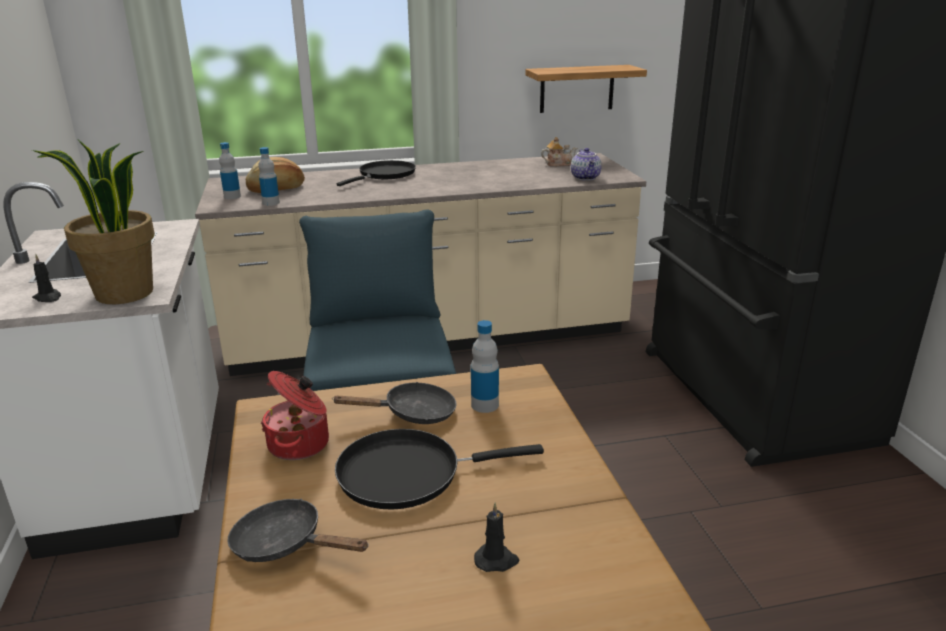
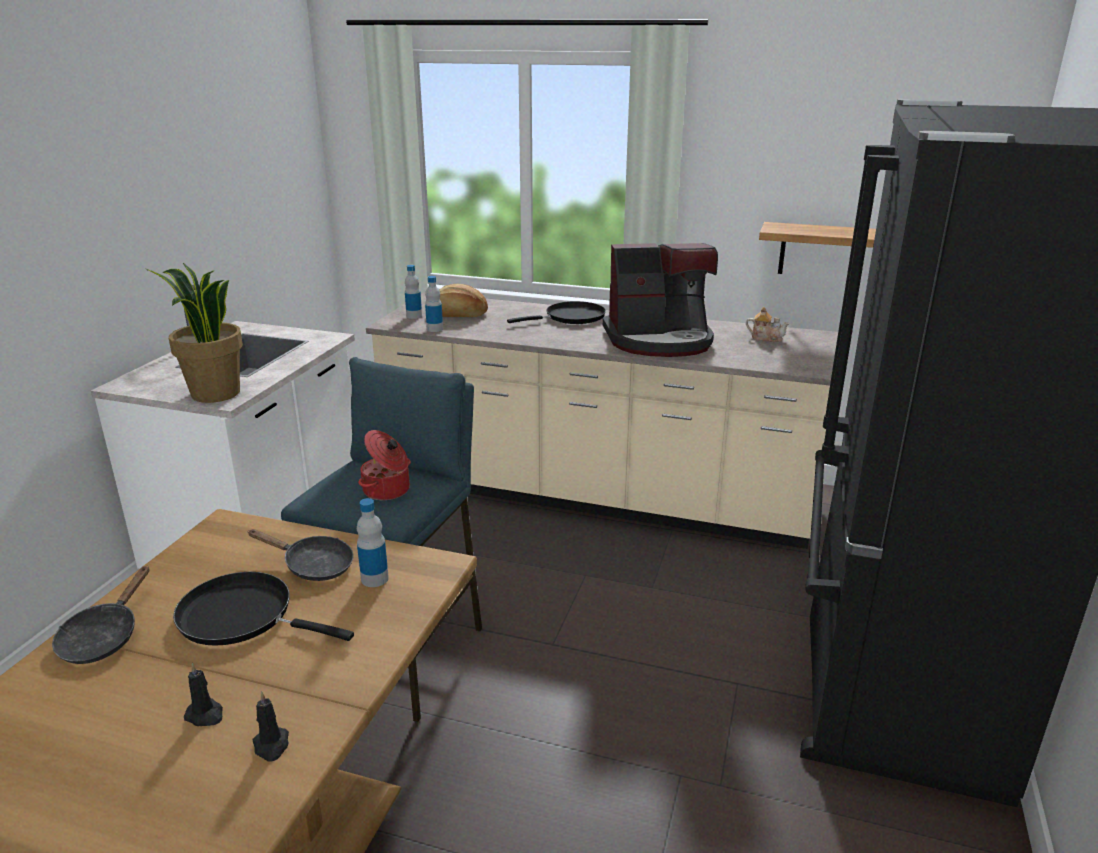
camera: 30 degrees right, 0 degrees up
black candle [32,254,61,302] -> black candle moved to [252,691,289,762]
black frying pan [227,498,369,562] -> black frying pan turned 135 degrees counterclockwise [52,566,149,664]
cooking pot [261,371,329,460] -> cooking pot moved to [358,430,411,500]
teapot [571,148,602,181] -> none
none -> coffee machine [603,243,718,357]

